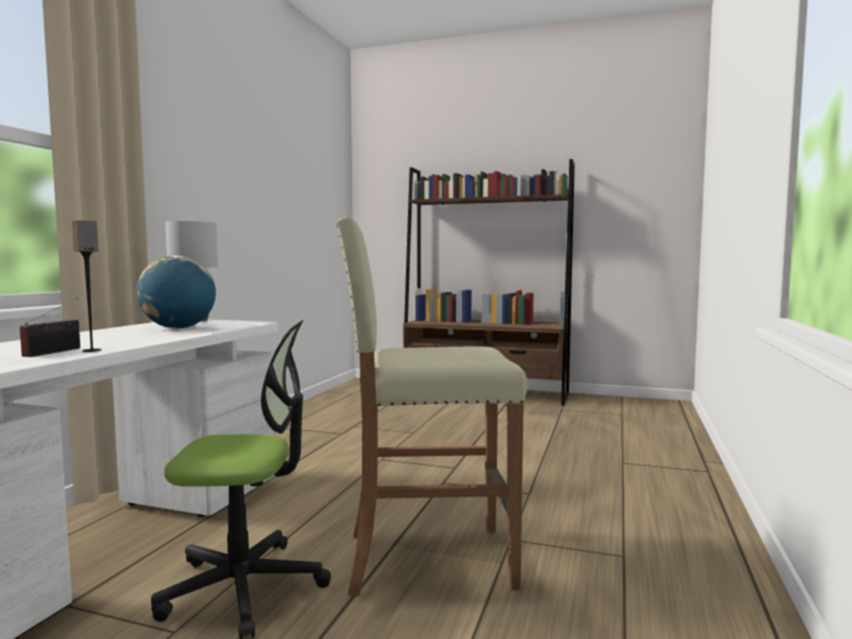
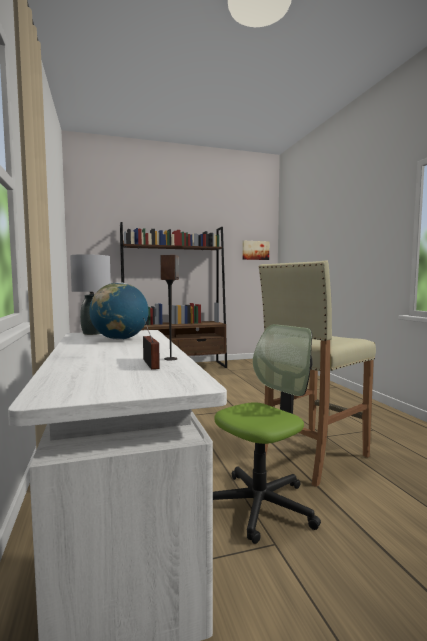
camera: 35 degrees left, 0 degrees up
none -> picture [242,241,269,260]

